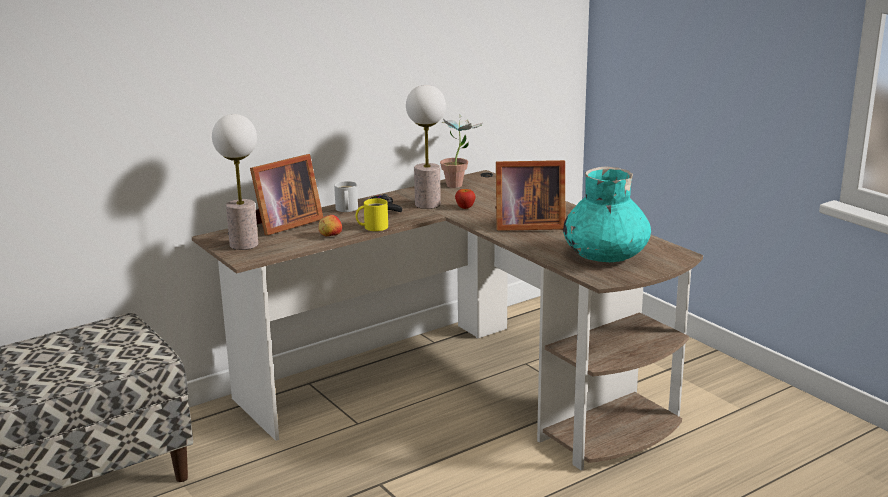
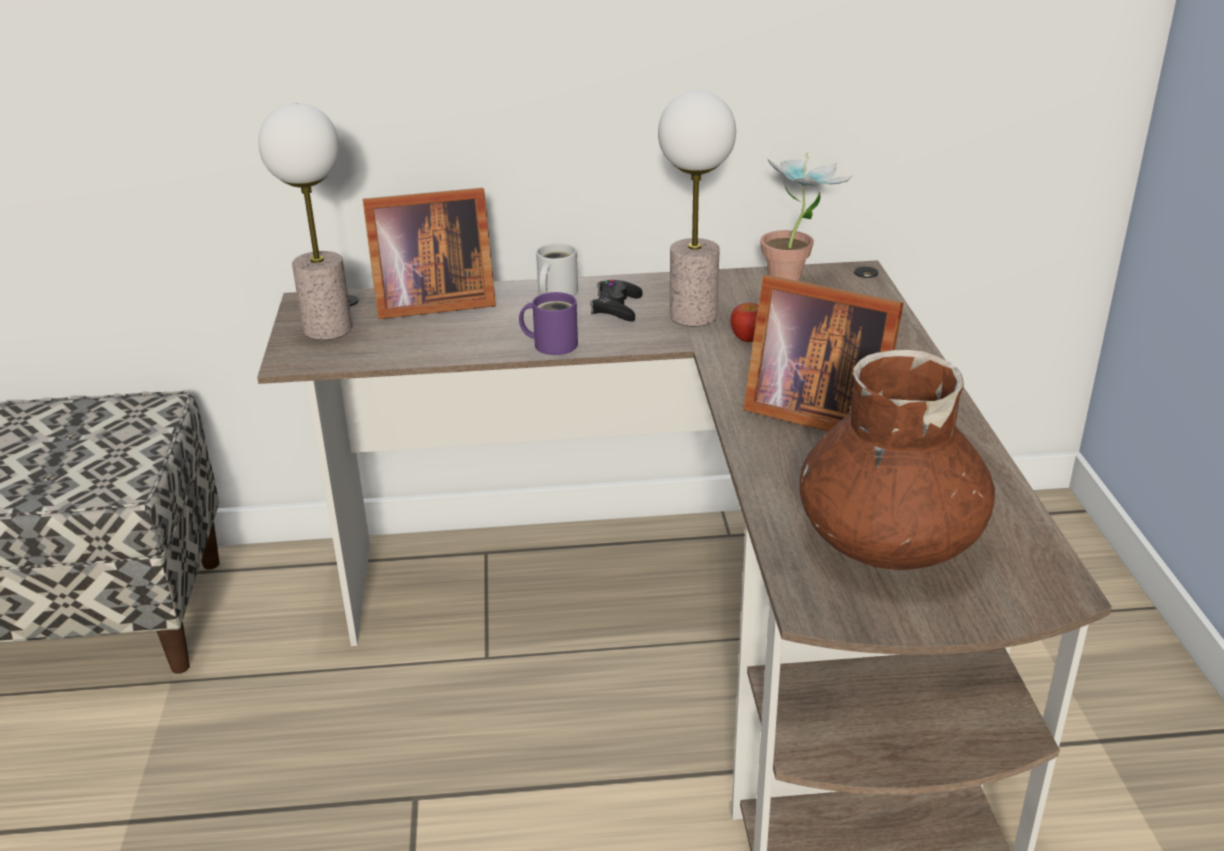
camera: 30 degrees right, 10 degrees up
apple [318,215,342,236] -> none
yellow mug [356,198,388,231] -> purple mug [519,292,578,355]
turquoise vase [563,166,651,262] -> brown vase [799,350,995,570]

